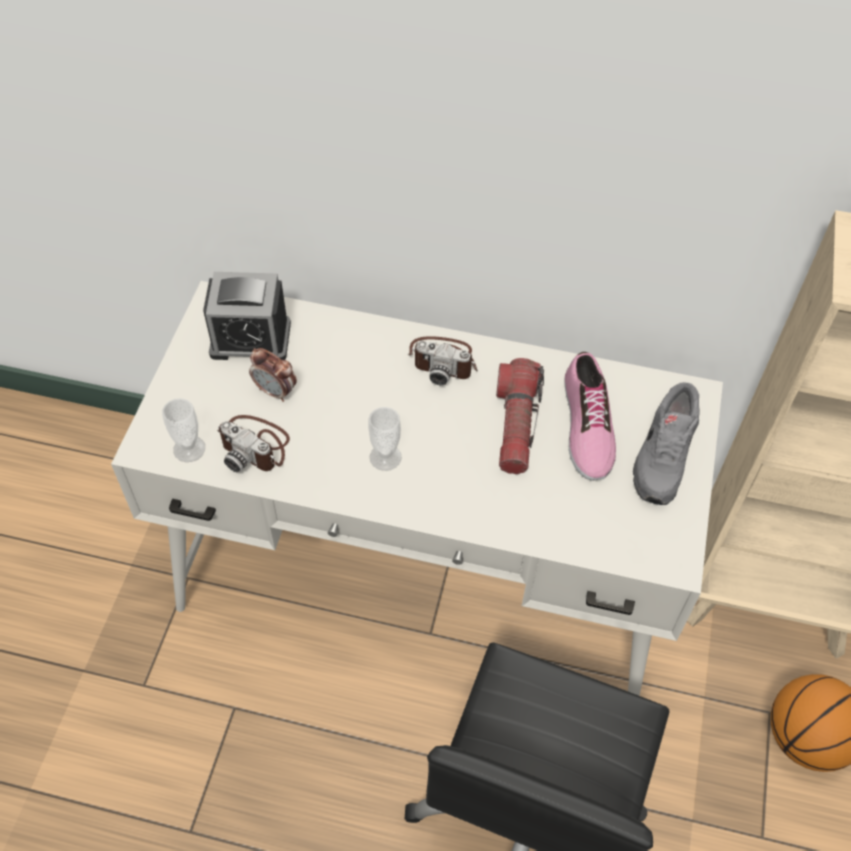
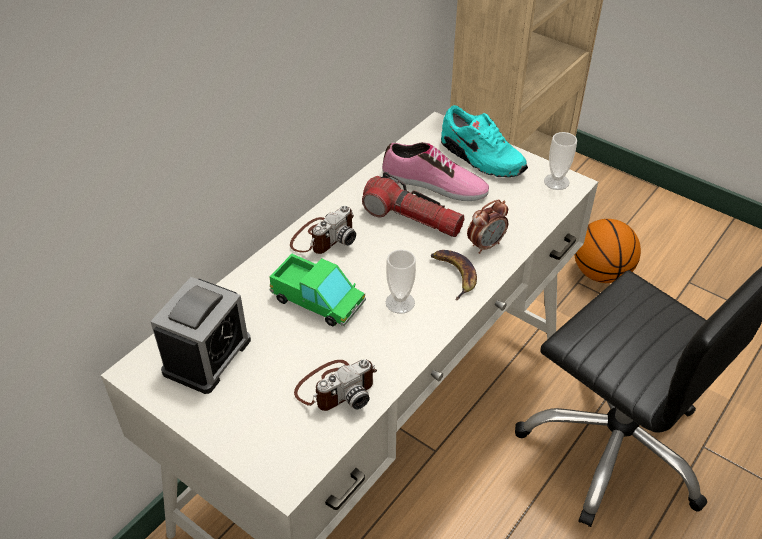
camera: 65 degrees left, 10 degrees down
cup [162,398,205,462] -> cup moved to [544,132,577,190]
alarm clock [249,348,297,402] -> alarm clock moved to [467,199,508,254]
grey shoe [633,382,700,505] -> turquoise shoe [441,105,528,177]
none -> toy truck [269,254,366,327]
none -> banana [431,250,477,300]

